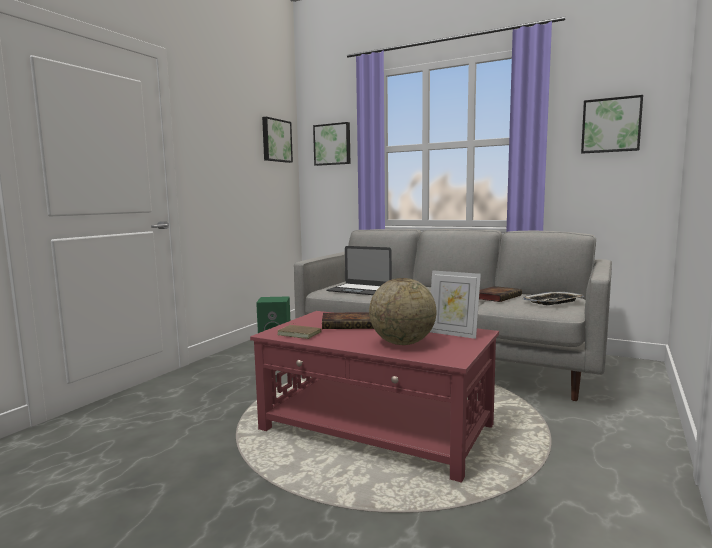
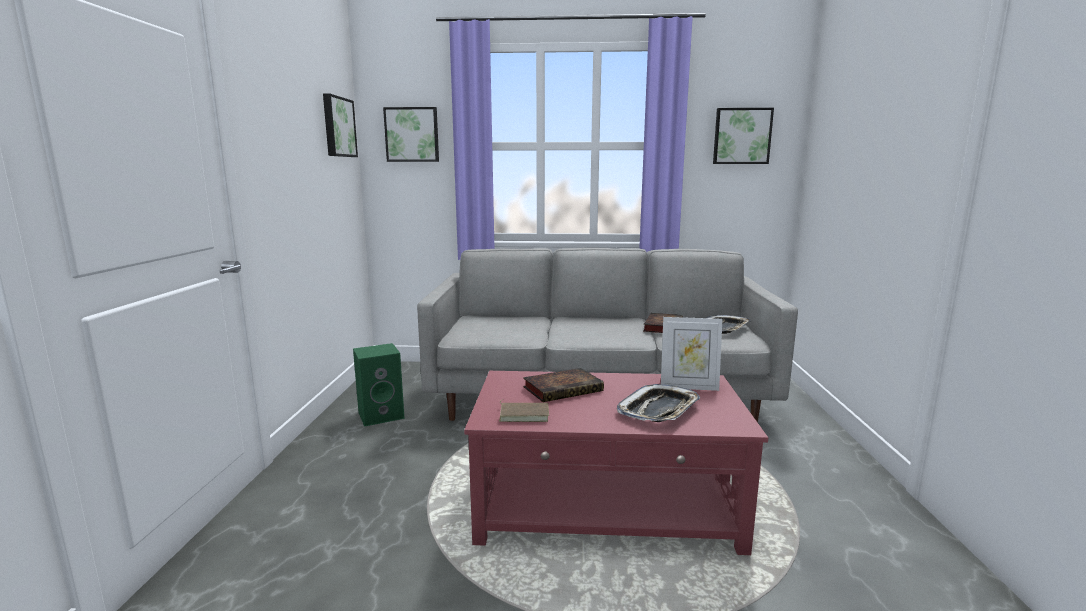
camera: 25 degrees left, 5 degrees up
laptop [326,246,392,295] -> none
globe [369,278,436,345] -> tray [617,384,700,422]

